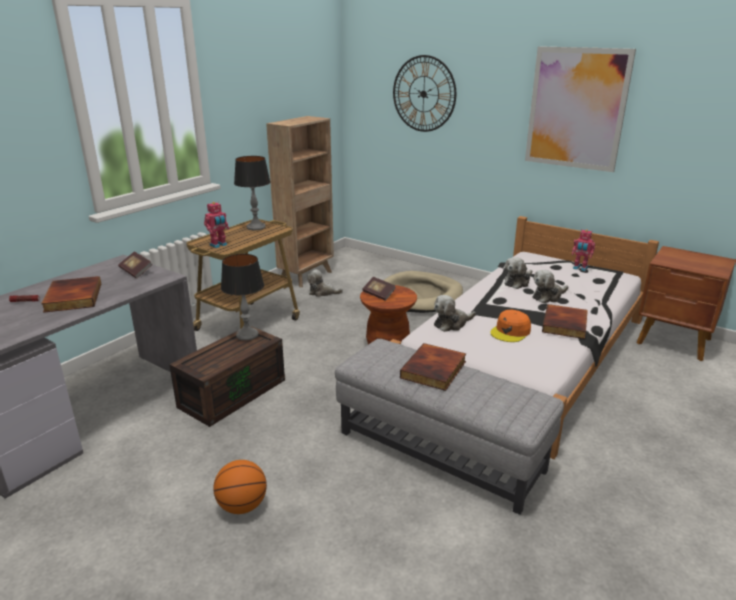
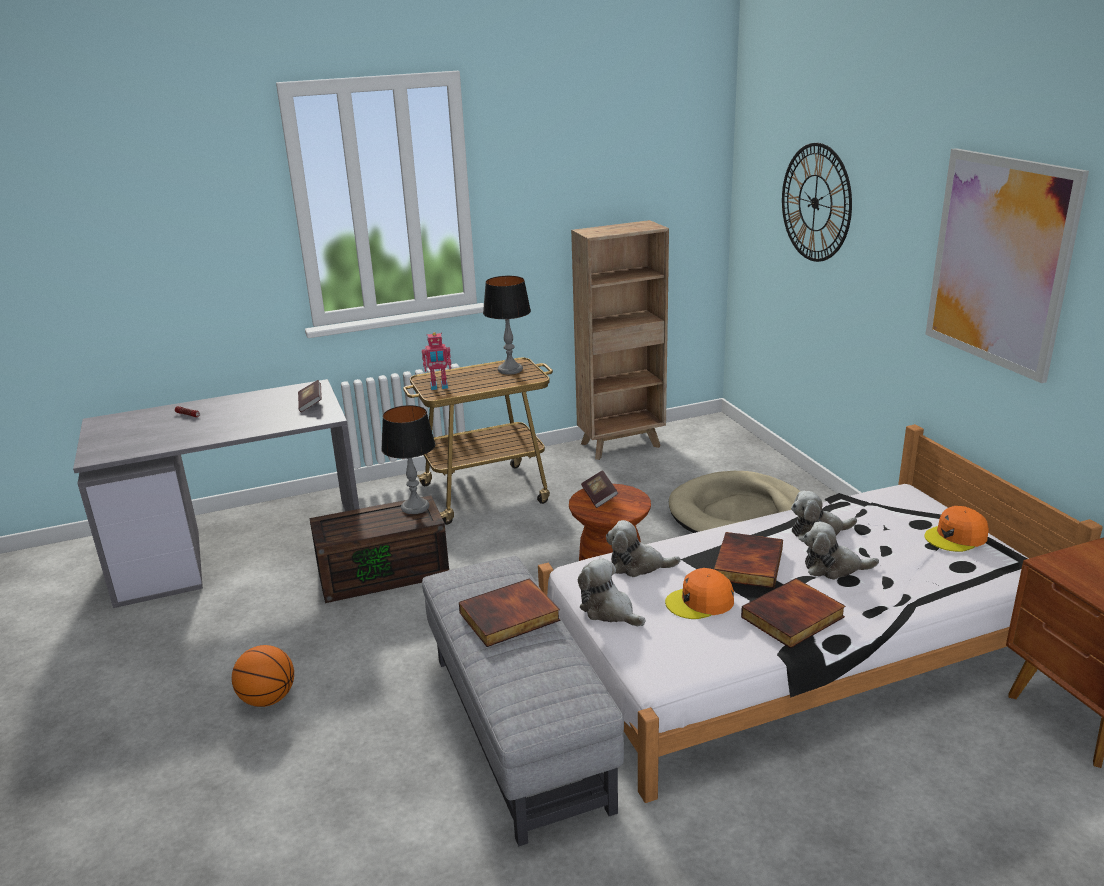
camera: 35 degrees right, 0 degrees up
book [41,276,101,313] -> book moved to [714,532,783,588]
plush toy [307,269,343,297] -> plush toy moved to [578,558,645,626]
toy robot [572,229,595,271] -> orange cap [924,506,989,552]

